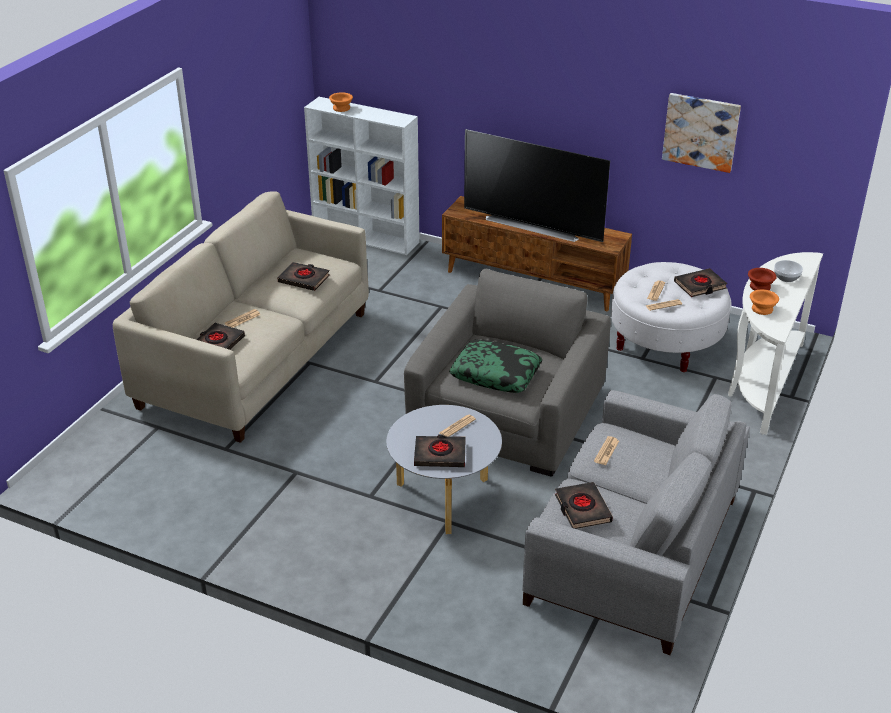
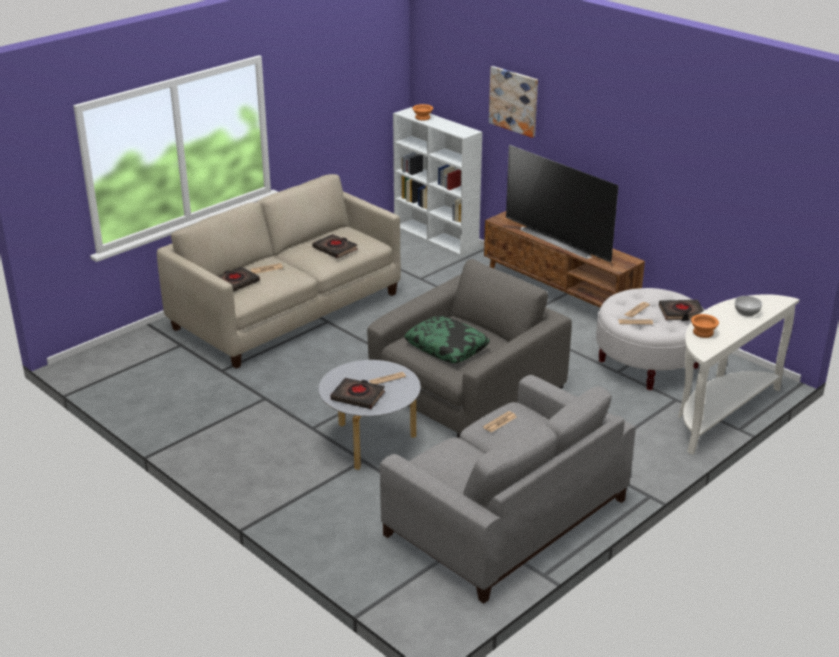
camera: 20 degrees right, 5 degrees down
black book [555,482,613,529] -> none
picture [662,93,741,173] -> picture moved to [489,66,538,138]
brown bowl [748,268,777,291] -> none

